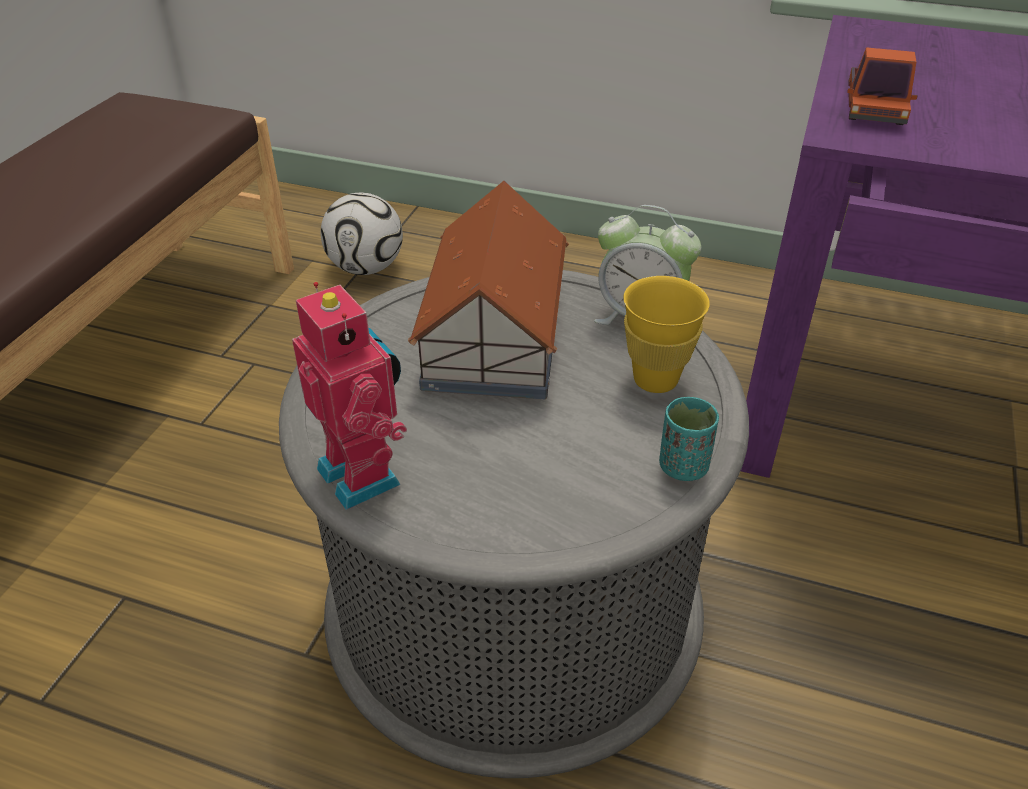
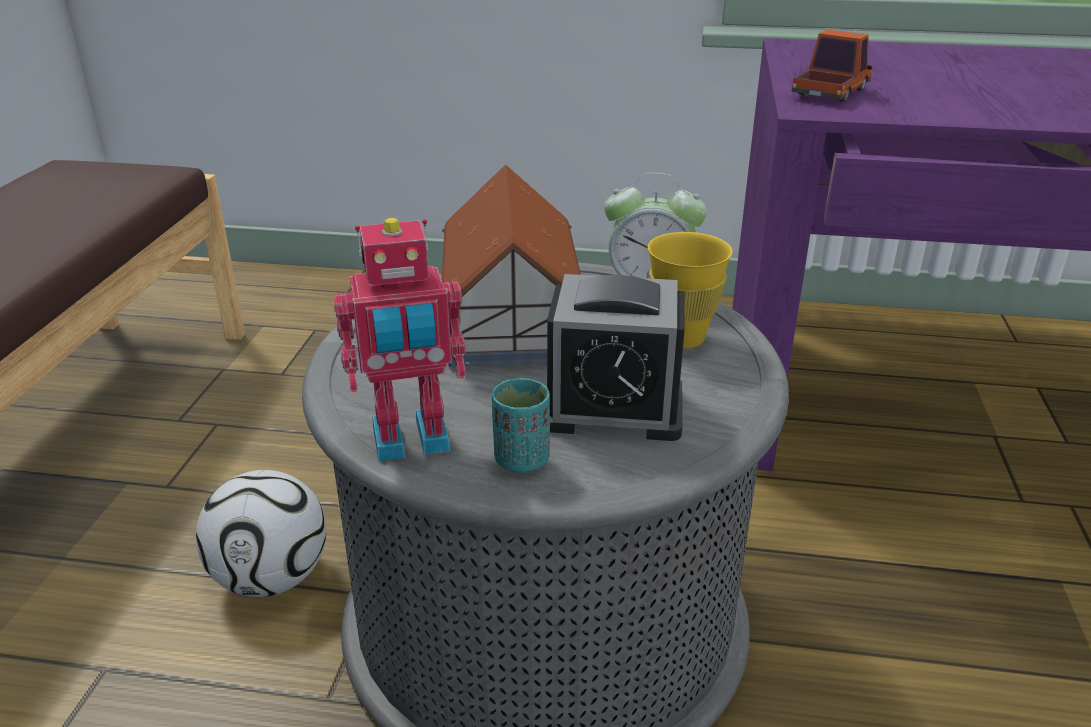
camera: 10 degrees left, 10 degrees down
toy robot [292,282,407,510] -> toy robot turned 120 degrees clockwise [334,218,466,462]
football [321,193,403,275] -> football moved to [196,470,326,597]
turquoise cup [659,397,719,481] -> turquoise cup moved to [492,378,550,473]
toy truck [847,47,918,125] -> toy truck turned 150 degrees counterclockwise [792,29,873,102]
none -> alarm clock [547,274,685,441]

